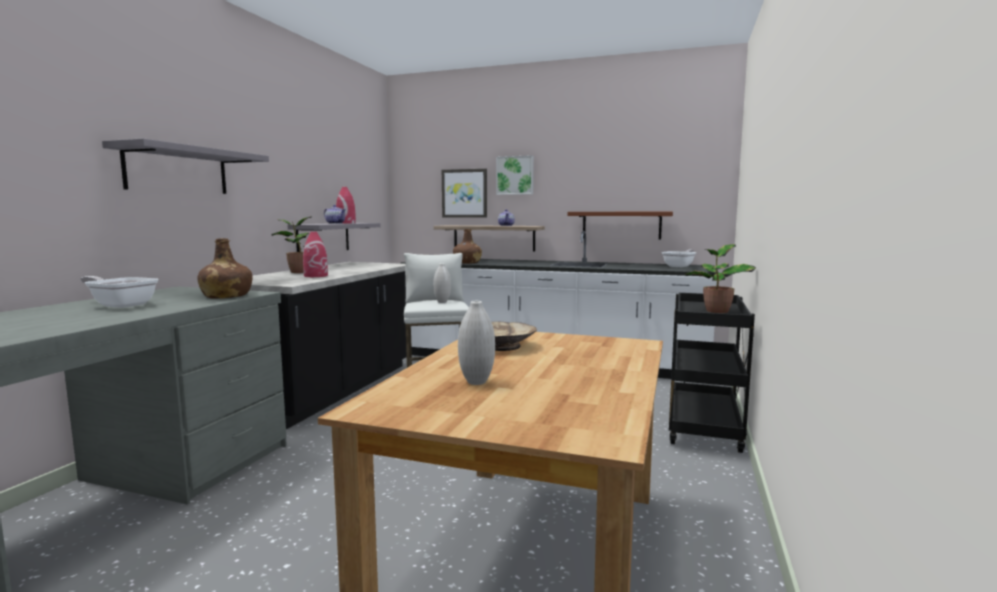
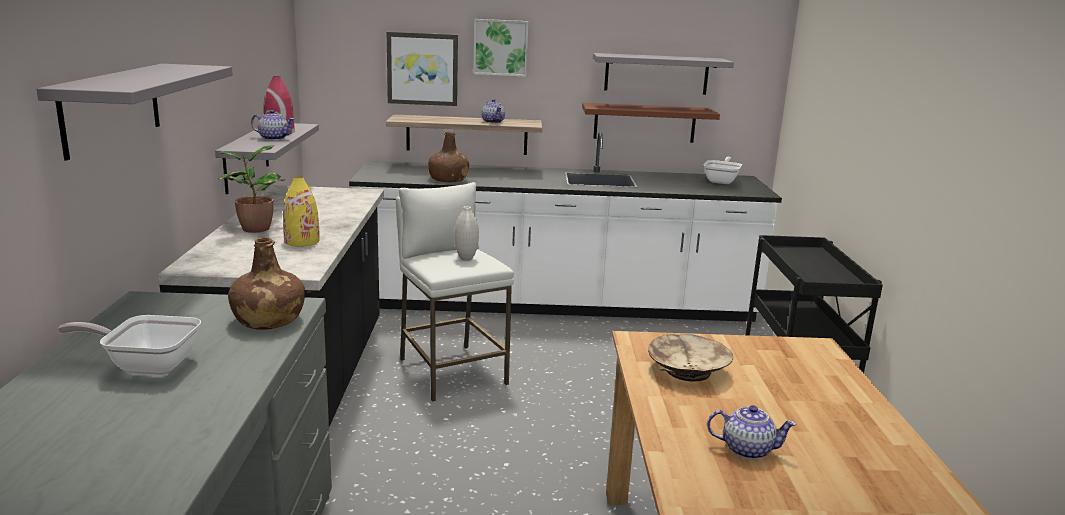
camera: 20 degrees left, 10 degrees up
red vase [303,232,328,277] -> yellow vase [283,176,320,247]
white vase [458,301,495,385] -> teapot [707,405,797,460]
potted plant [684,244,756,313] -> none
none -> grey shelf [593,53,734,95]

